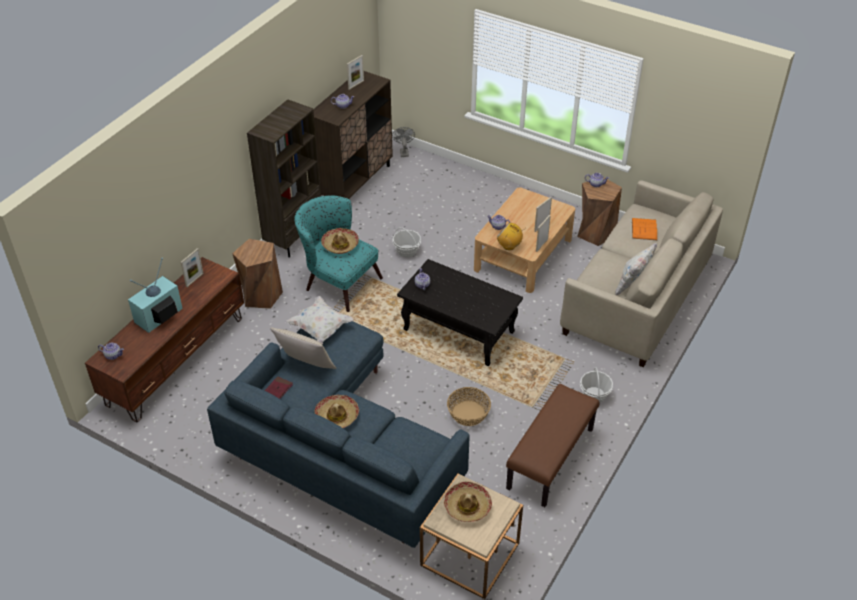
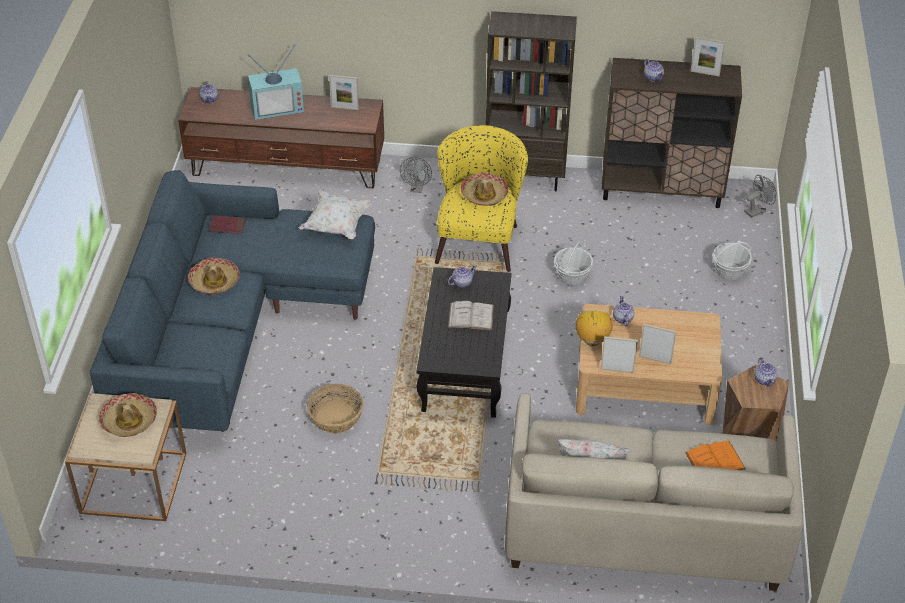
camera: 65 degrees right, 0 degrees up
television [128,257,183,333] -> television turned 150 degrees clockwise [248,44,304,120]
brown stool [232,239,283,309] -> grey fan [400,157,432,193]
beige pillow [270,328,337,369] -> none
turquoise armchair [294,196,383,312] -> yellow armchair [435,125,528,272]
brown bench [506,384,600,507] -> none
basket [580,367,613,402] -> basket moved to [712,242,752,280]
none -> white book [448,301,494,330]

